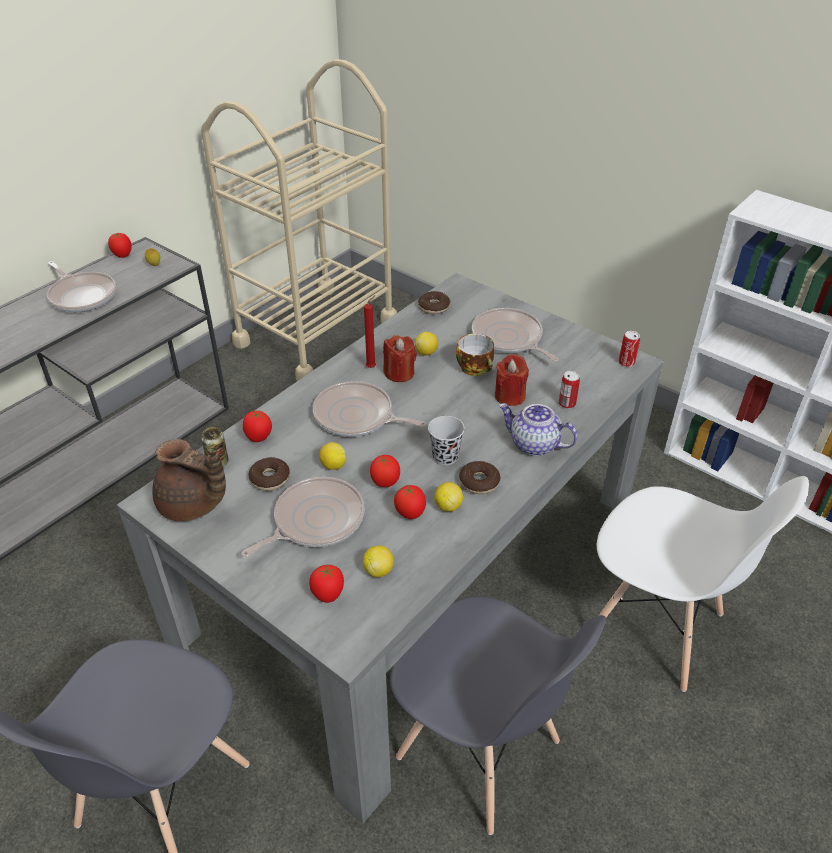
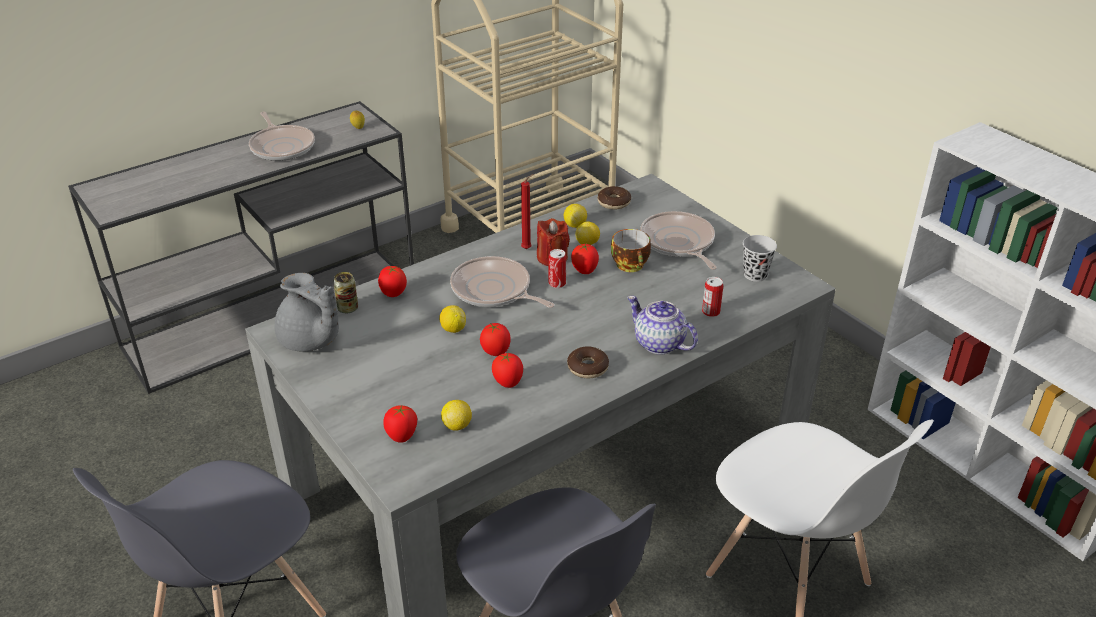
camera: 15 degrees right, 5 degrees down
tomato [108,232,132,258] -> tomato moved to [571,244,599,274]
brown teapot [152,439,226,521] -> grey teapot [274,273,339,352]
frying pan [241,477,364,557] -> none
donut [248,457,290,491] -> none
black cup [428,416,465,465] -> black cup moved to [743,235,777,282]
lemon [434,482,463,512] -> lemon moved to [564,204,587,228]
red candle [495,354,529,406] -> none
can [619,331,640,367] -> can moved to [549,249,566,288]

